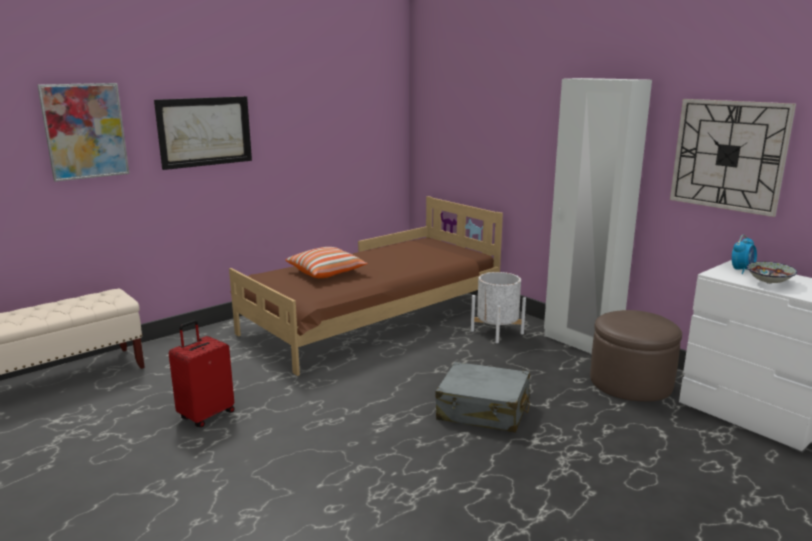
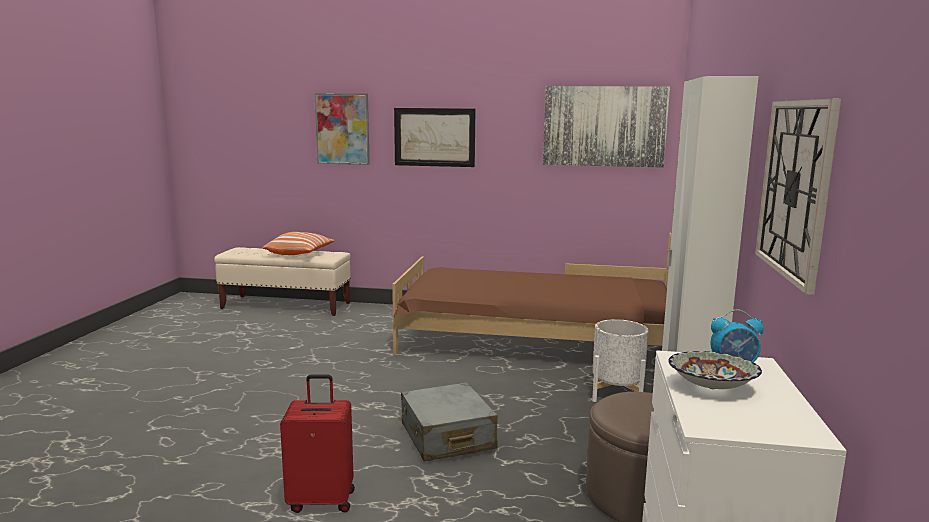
camera: 50 degrees right, 5 degrees down
red suitcase [169,320,235,427] -> red suitcase moved to [280,374,355,513]
pillow [286,247,368,278] -> pillow moved to [263,232,335,255]
none -> picture [543,86,670,168]

